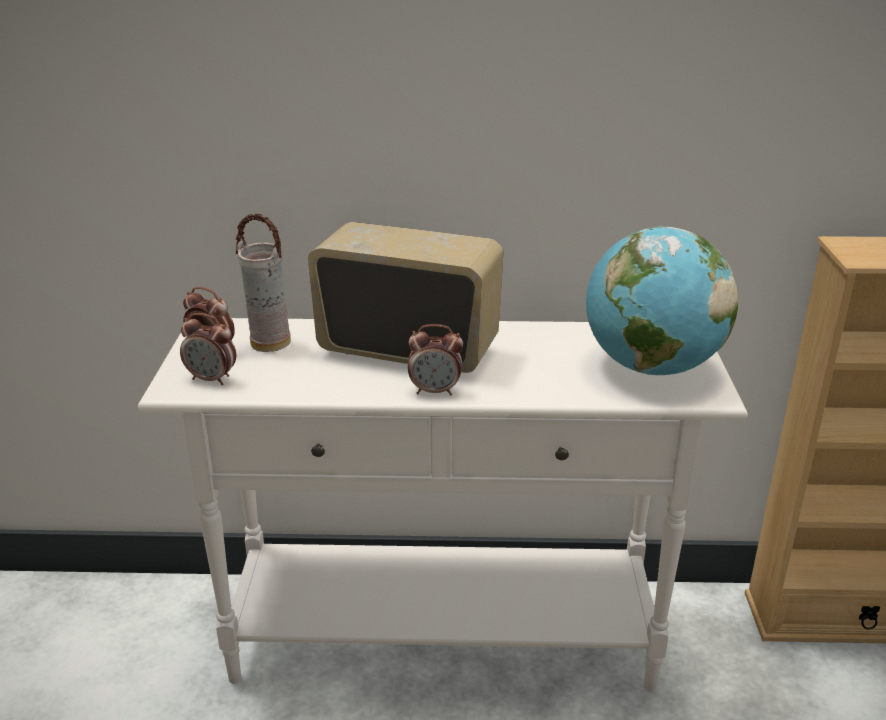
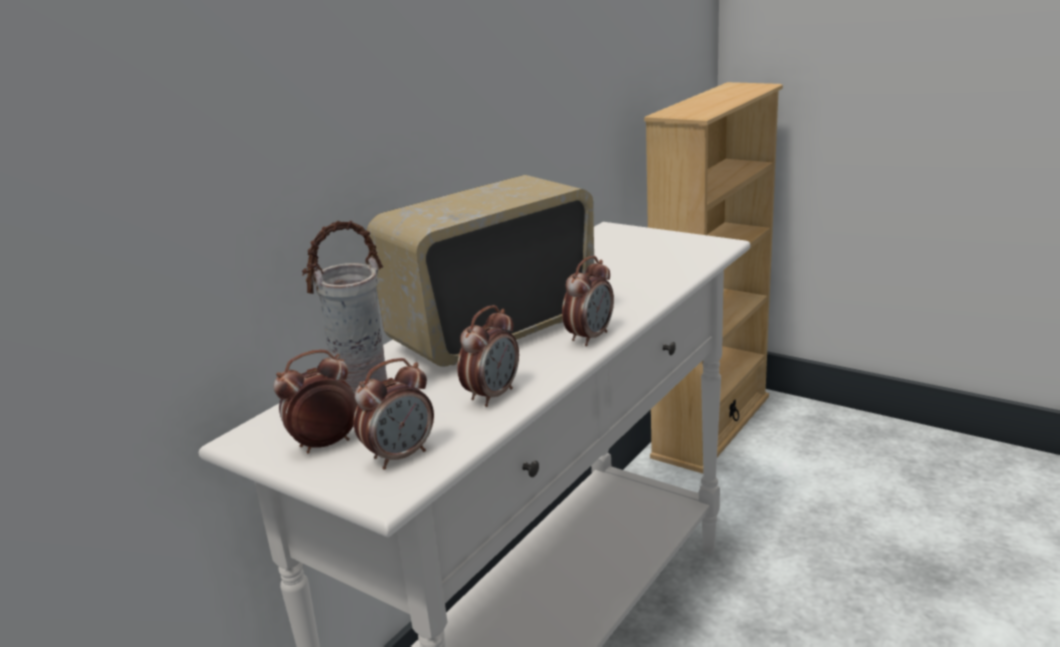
camera: 55 degrees left, 5 degrees down
globe [586,227,738,375] -> none
none -> alarm clock [457,305,519,407]

